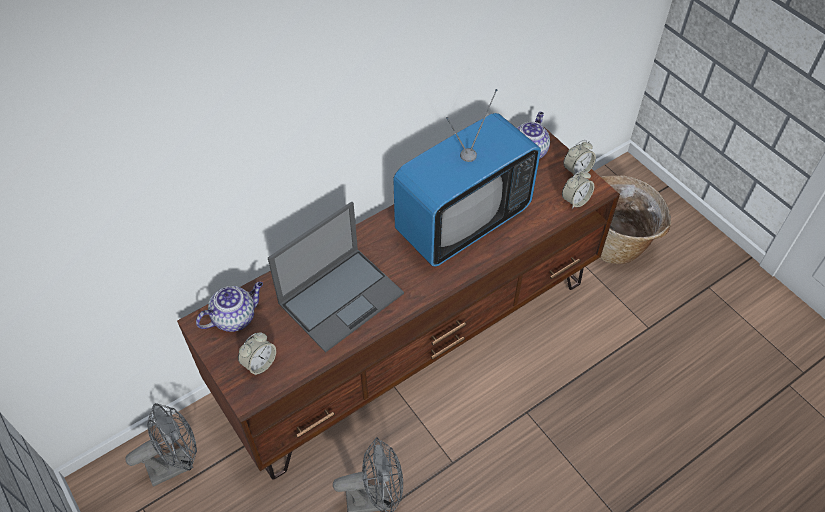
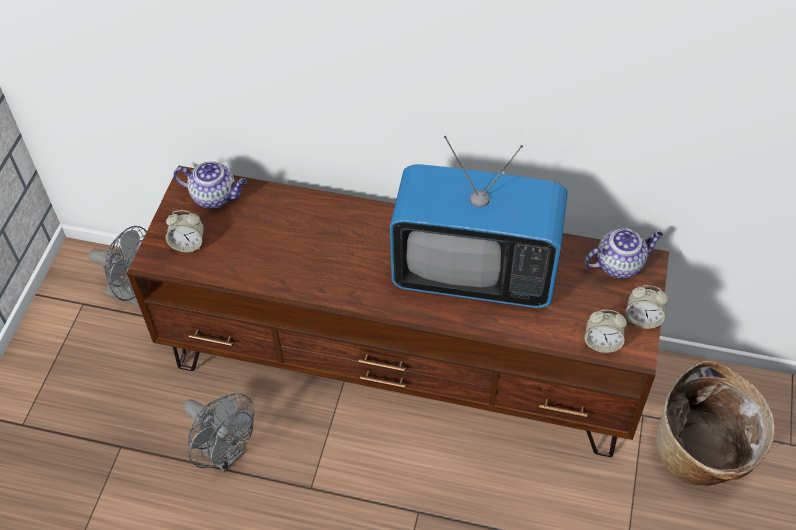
camera: 50 degrees right, 0 degrees up
laptop [268,201,404,353] -> none

